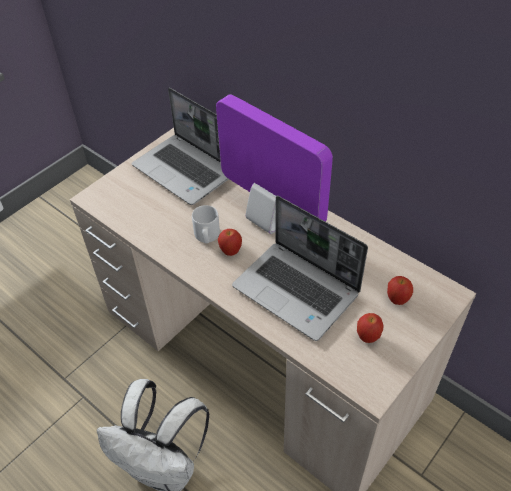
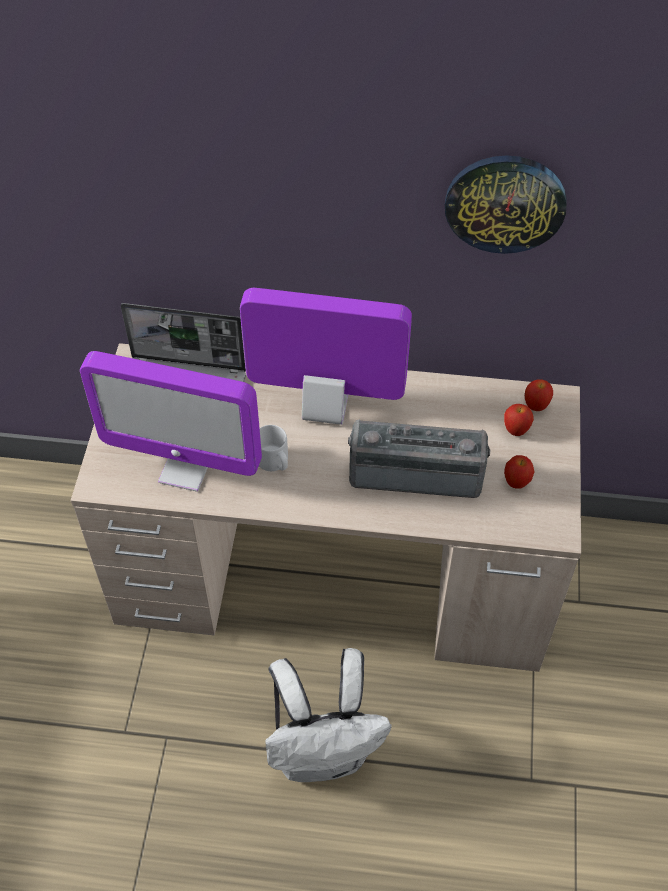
camera: 35 degrees left, 5 degrees up
apple [218,229,242,256] -> apple moved to [525,379,553,411]
laptop [232,195,368,341] -> radio [348,419,490,498]
none -> monitor [80,351,262,492]
none -> wall clock [445,155,567,254]

